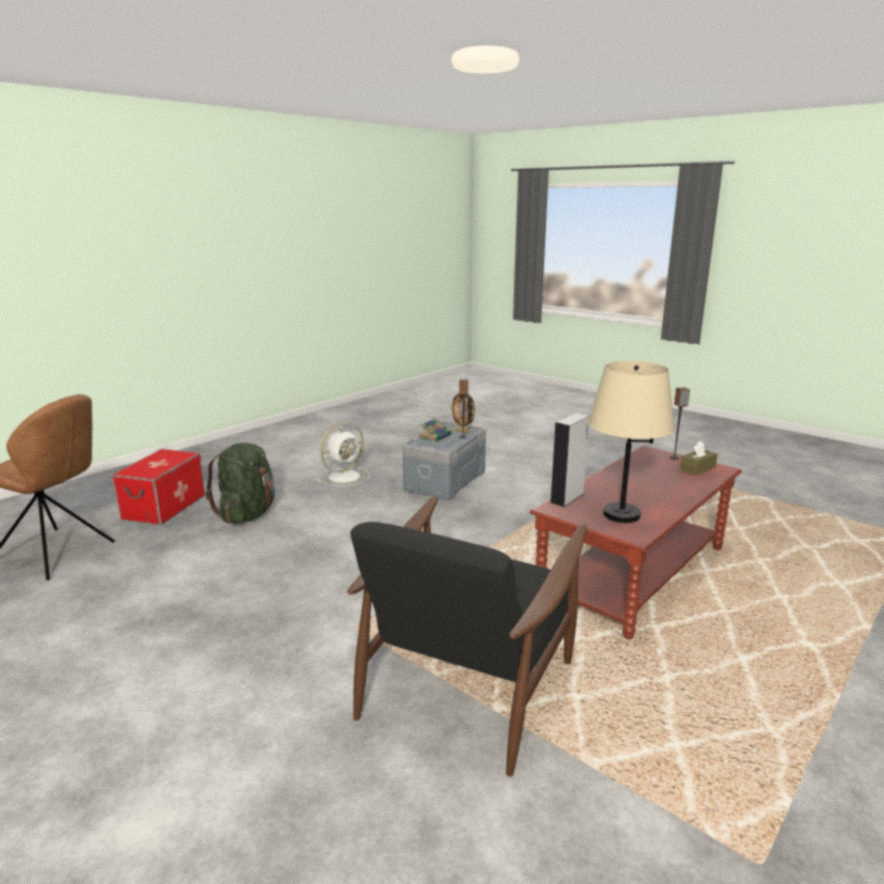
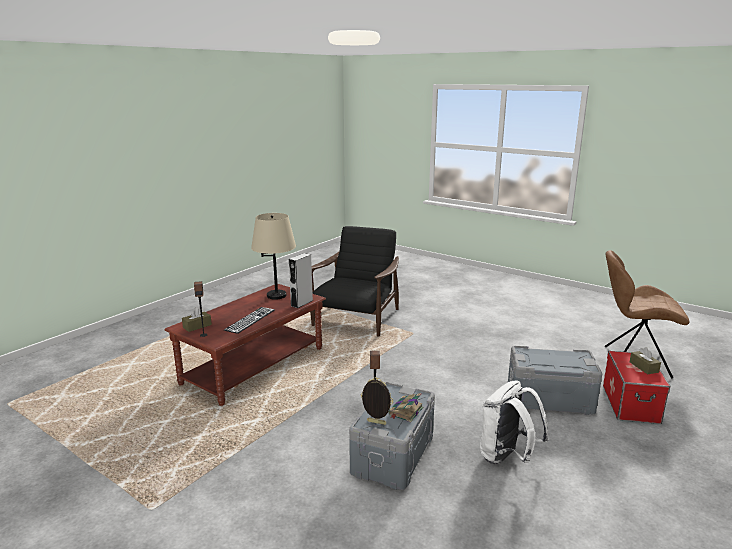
camera: 175 degrees right, 0 degrees up
green backpack [205,443,275,524] -> grey storage box [507,346,602,415]
white fan [317,422,370,486] -> white backpack [480,381,548,464]
none -> keyboard [224,307,274,334]
none -> brown tissue box [630,347,661,374]

